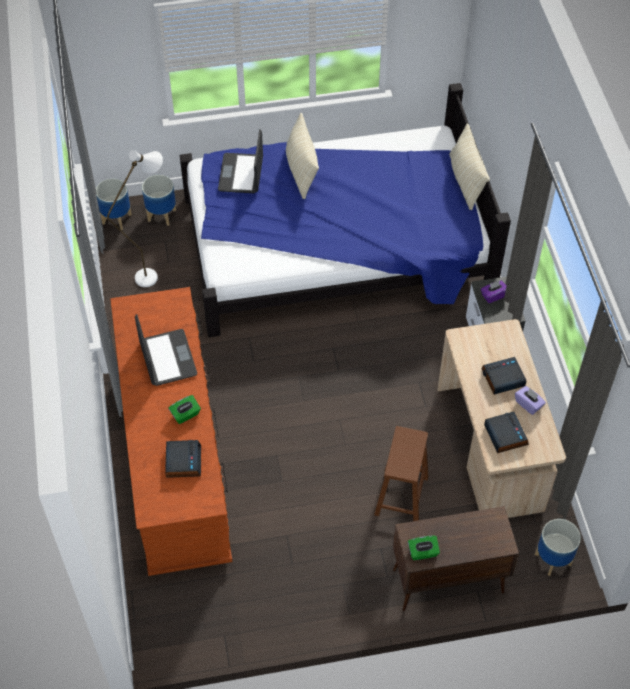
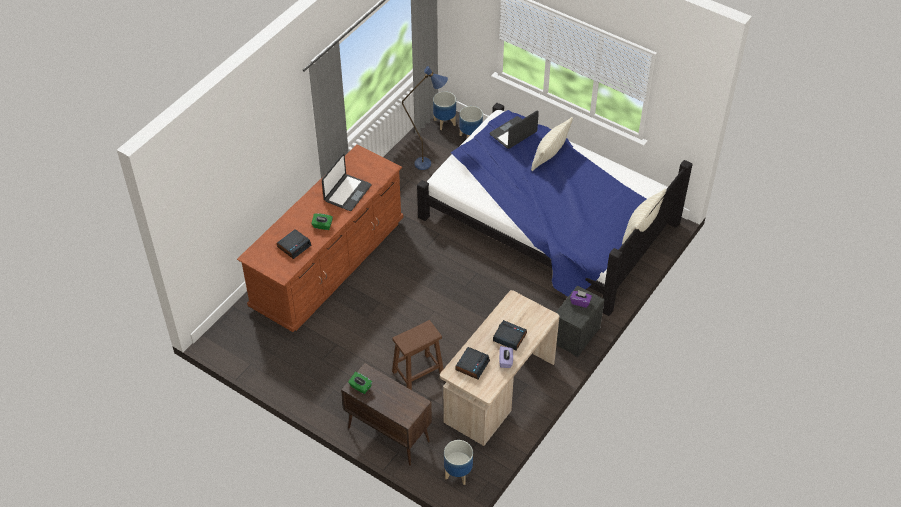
camera: 45 degrees right, 5 degrees down
white floor lamp [107,150,163,287] -> blue floor lamp [402,66,448,170]

